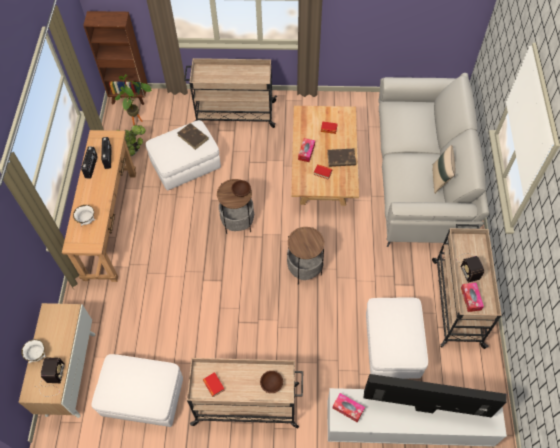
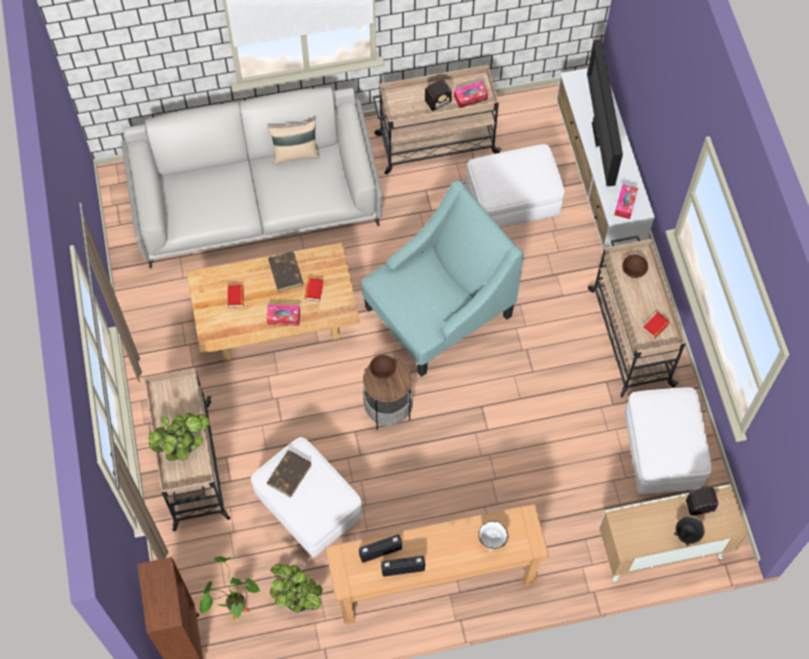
camera: 105 degrees left, 5 degrees up
white bowl [21,339,46,363] -> black bowl [674,515,705,546]
side table [287,227,325,285] -> turquoise armchair [361,180,524,377]
none -> potted plant [149,413,210,461]

